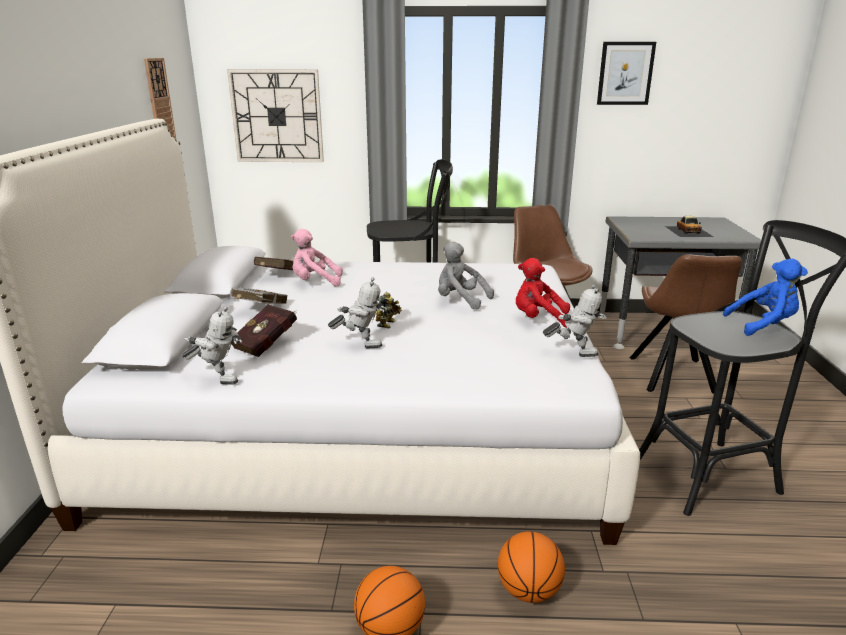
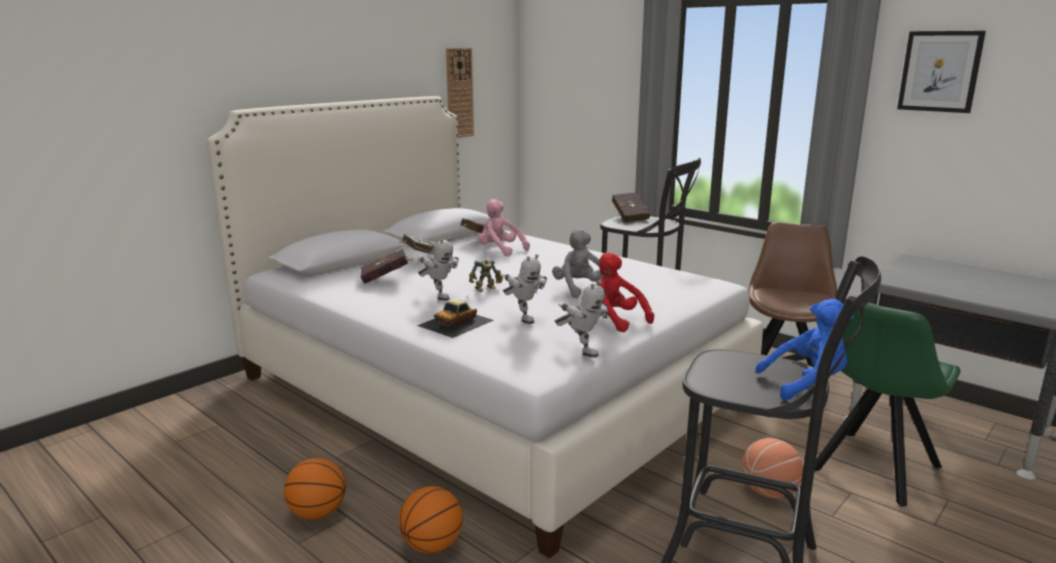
camera: 40 degrees right, 5 degrees down
toy robot [182,306,242,385] -> toy robot moved to [503,254,547,324]
wall clock [227,69,324,162] -> none
brown chair [630,254,742,394] -> green chair [815,298,960,507]
toy car [665,216,714,237] -> toy car moved to [417,299,494,338]
blue plush toy [723,259,808,336] -> blue plush toy turned 45 degrees counterclockwise [755,299,854,401]
none -> red book [612,192,650,222]
none -> basketball [742,438,803,498]

